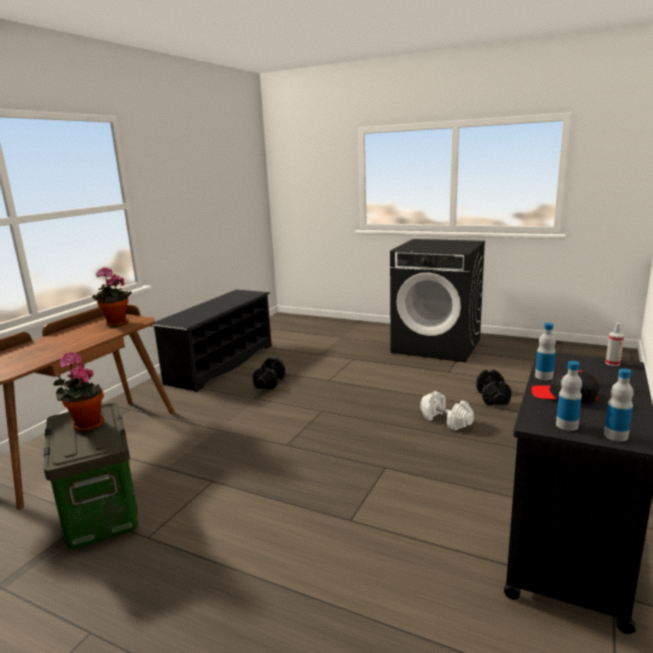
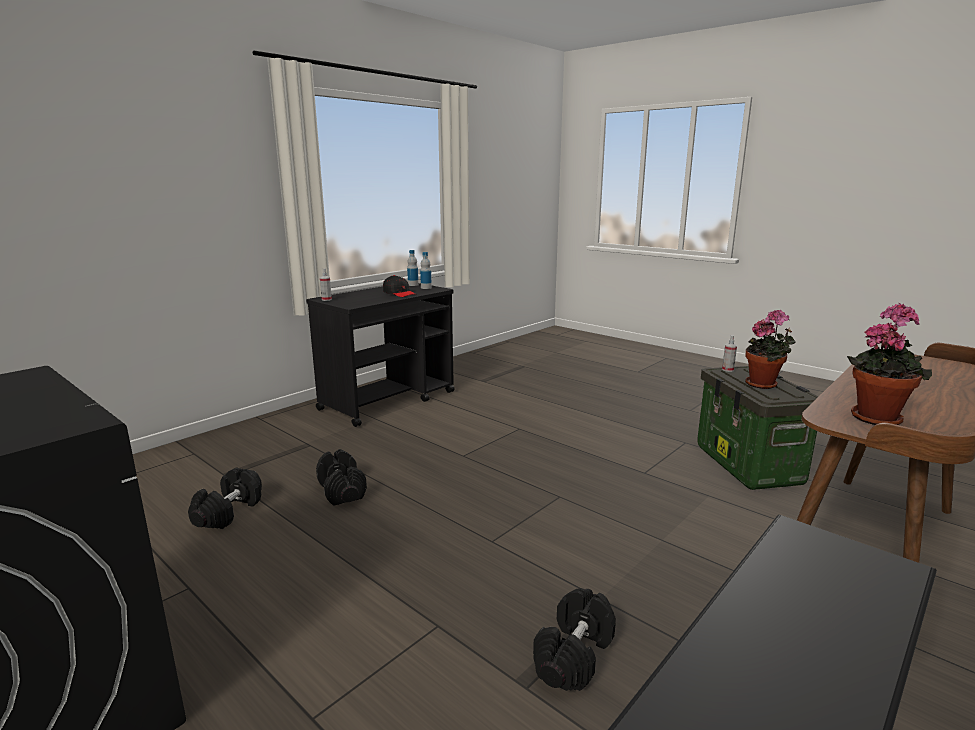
camera: 165 degrees left, 0 degrees up
white dumbbell [420,391,474,430] -> black dumbbell [316,449,367,506]
bottle [535,323,556,380] -> none
none -> spray bottle [722,335,737,372]

